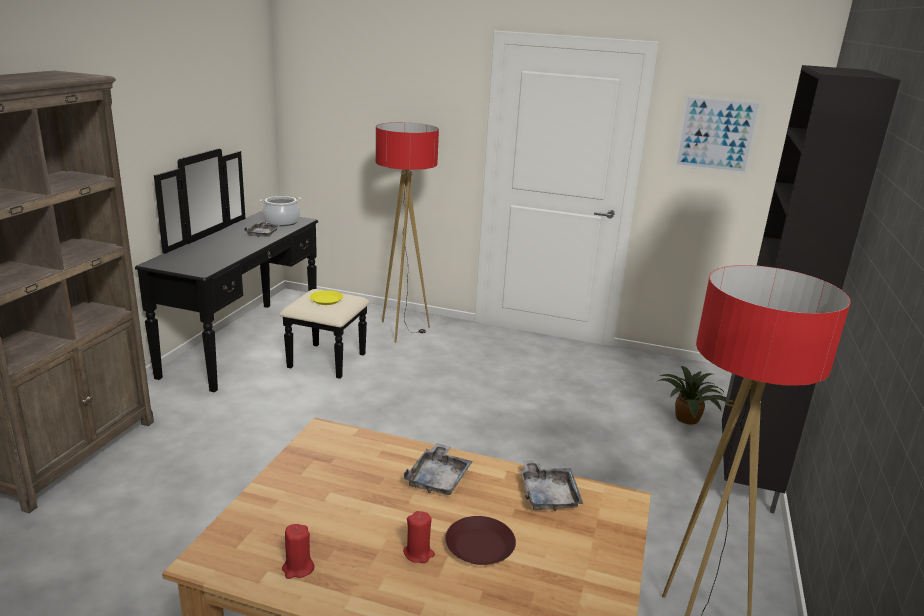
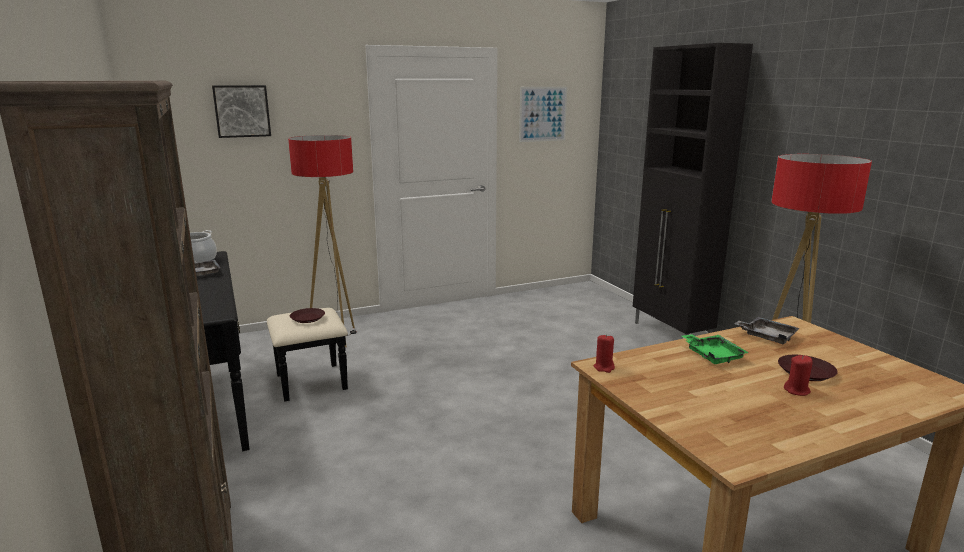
camera: 40 degrees left, 5 degrees down
red candle [282,524,315,579] -> red candle moved to [594,334,615,373]
yellow plate [310,290,343,305] -> brown plate [290,308,325,323]
grey tray [404,443,473,495] -> green tray [682,334,749,364]
potted plant [655,366,726,425] -> none
none -> picture [212,85,271,138]

